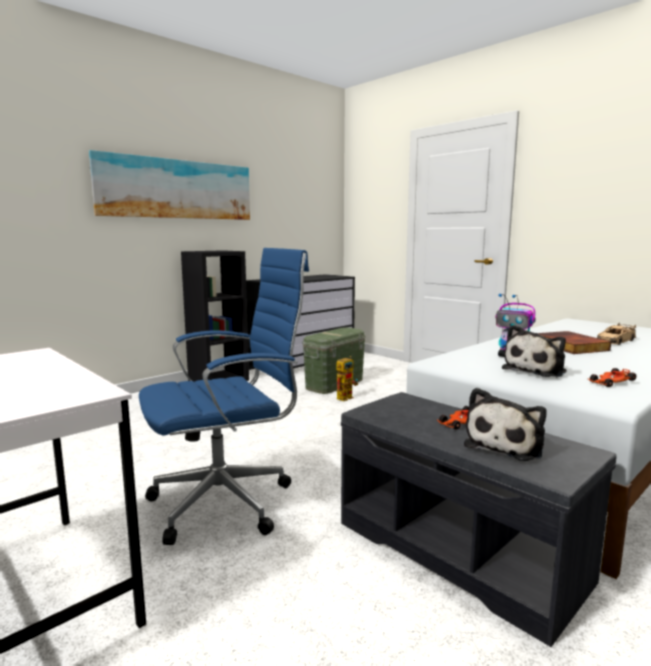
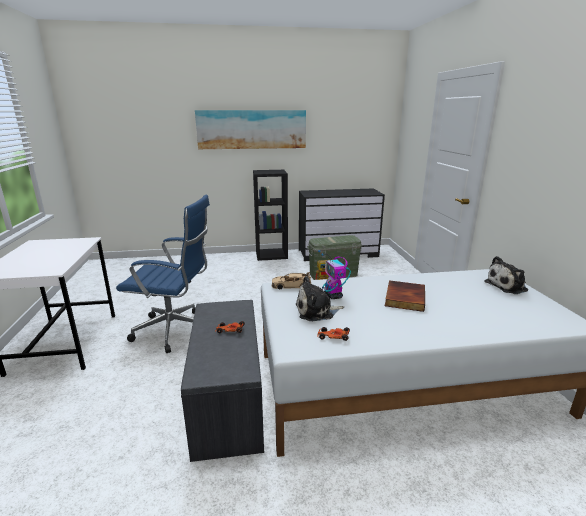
camera: 35 degrees right, 10 degrees up
plush toy [464,388,547,461] -> plush toy moved to [484,256,528,294]
beige toy car [597,323,637,345] -> beige toy car moved to [272,272,311,289]

